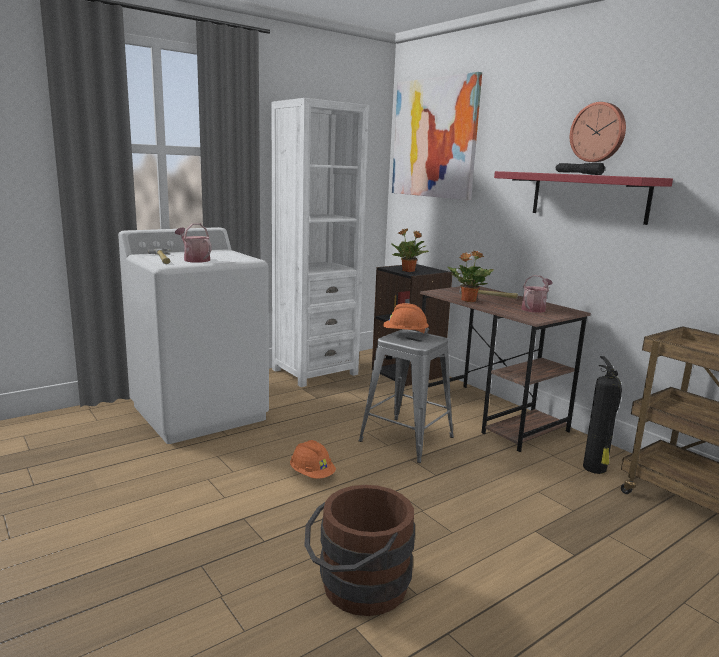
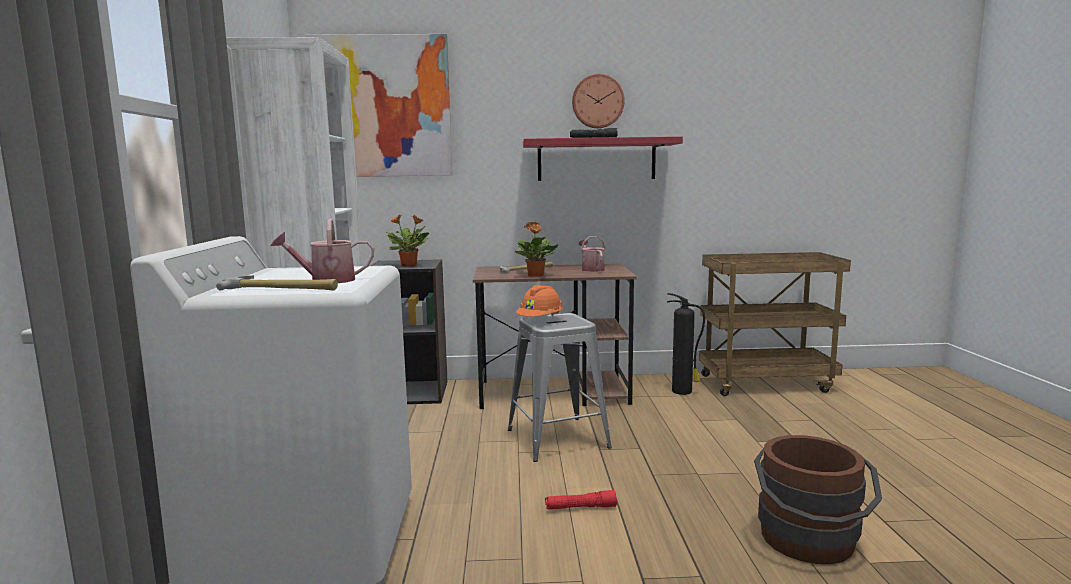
camera: 55 degrees left, 5 degrees down
orange hard hat [290,440,336,479] -> red flashlight [545,490,617,510]

